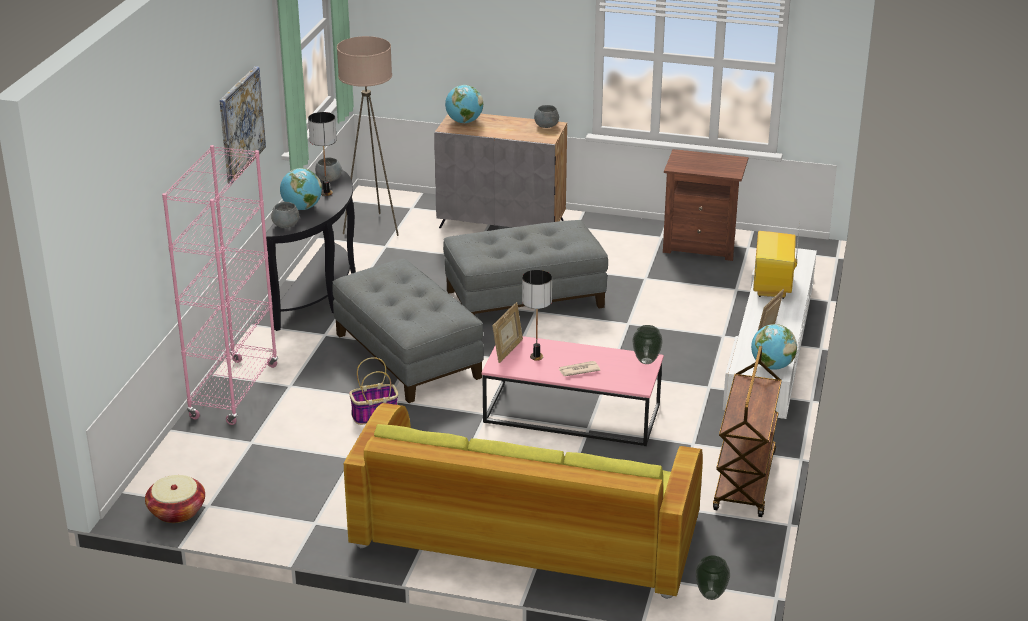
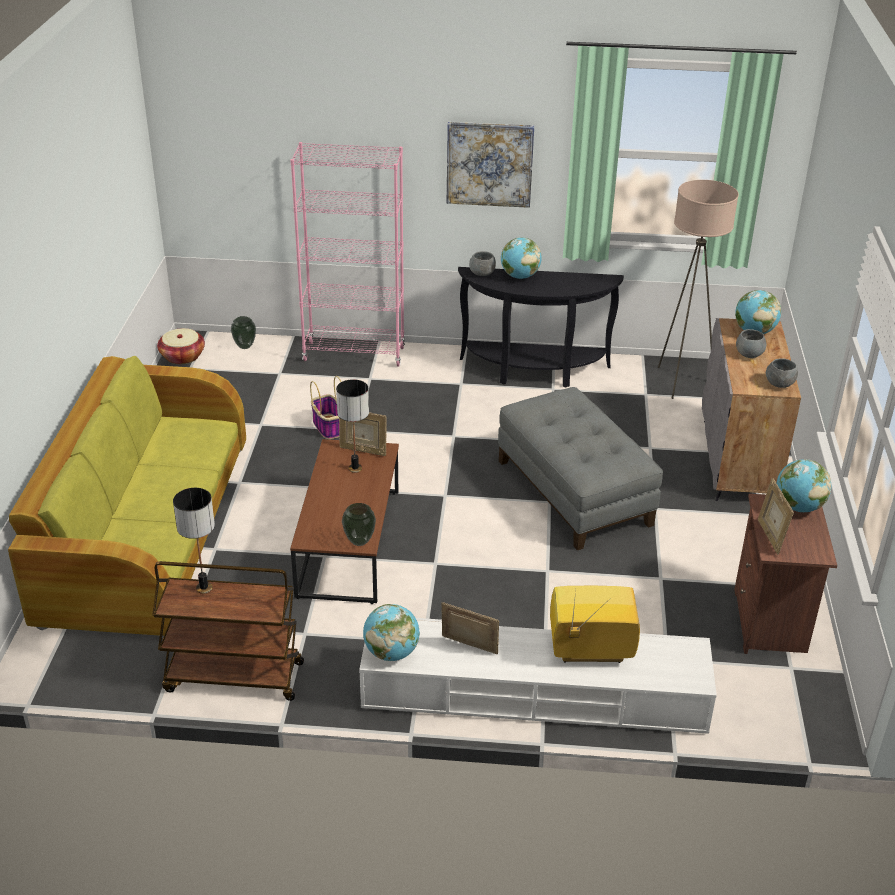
camera: 80 degrees right, 5 degrees up
table lamp [308,112,337,196] -> table lamp moved to [173,488,215,594]
grey bowl [315,158,342,182] -> grey bowl moved to [736,329,766,358]
grey ottoman [332,259,484,403] -> none
pink coffee table [482,336,664,446] -> brown coffee table [290,439,399,604]
newspaper [558,361,600,376] -> none
vase [695,556,730,600] -> vase moved to [231,316,256,349]
none -> picture frame [758,478,794,555]
none -> globe [777,459,831,512]

